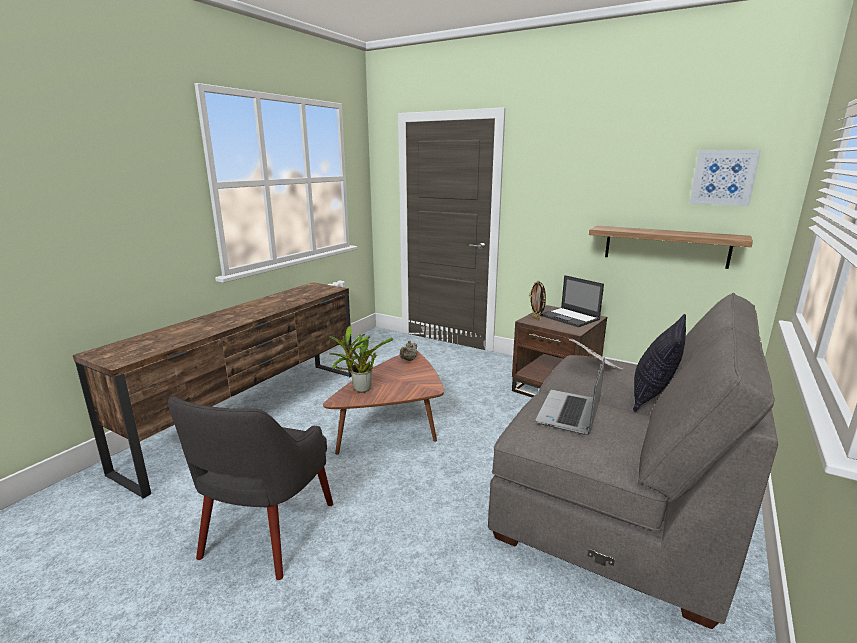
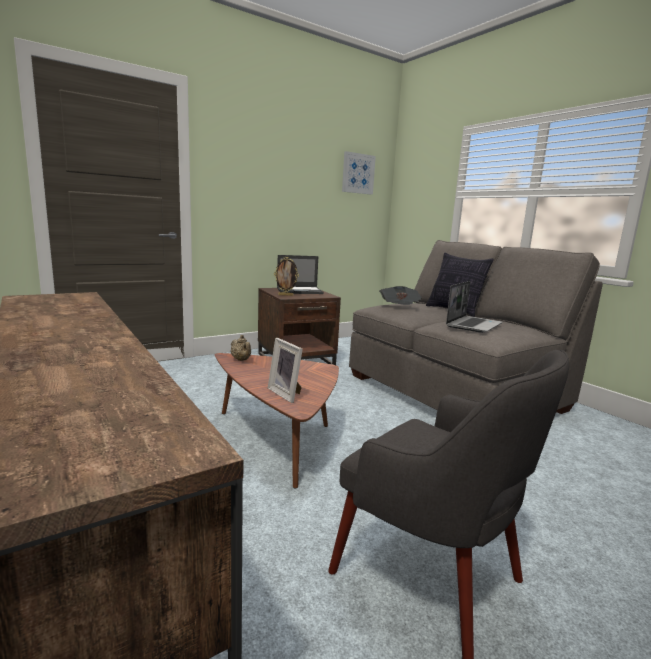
camera: 65 degrees left, 5 degrees down
potted plant [329,326,394,393] -> picture frame [268,338,303,403]
laptop [535,357,605,435] -> laptop turned 105 degrees counterclockwise [446,281,503,333]
shelf [589,226,753,269] -> none

